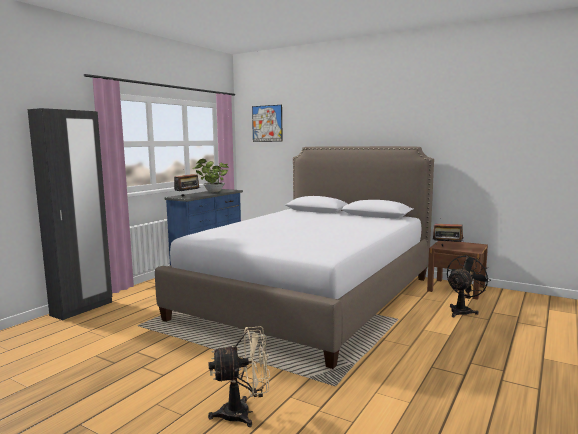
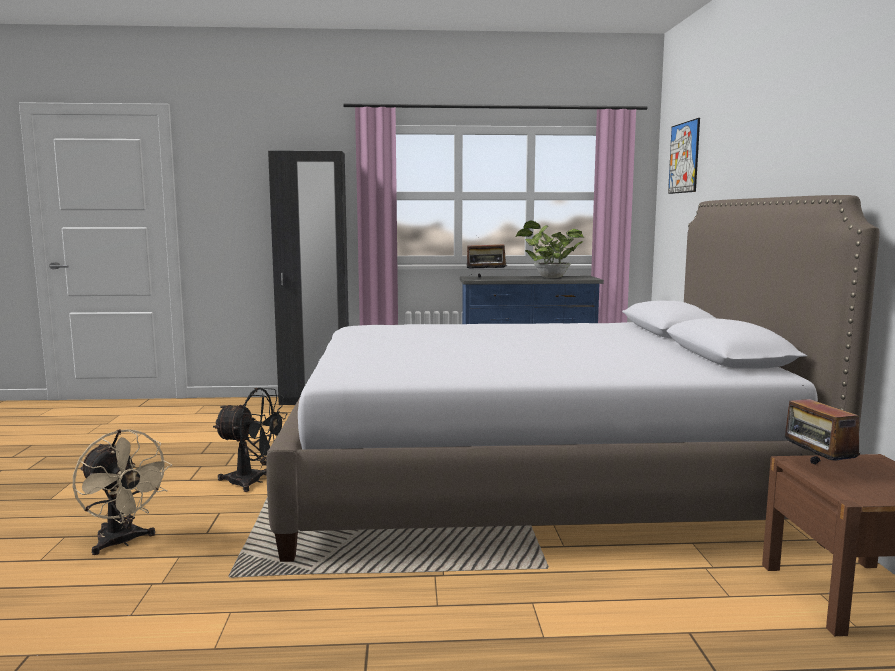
camera: 55 degrees right, 0 degrees up
black fan [447,255,491,317] -> black fan moved to [213,388,288,492]

